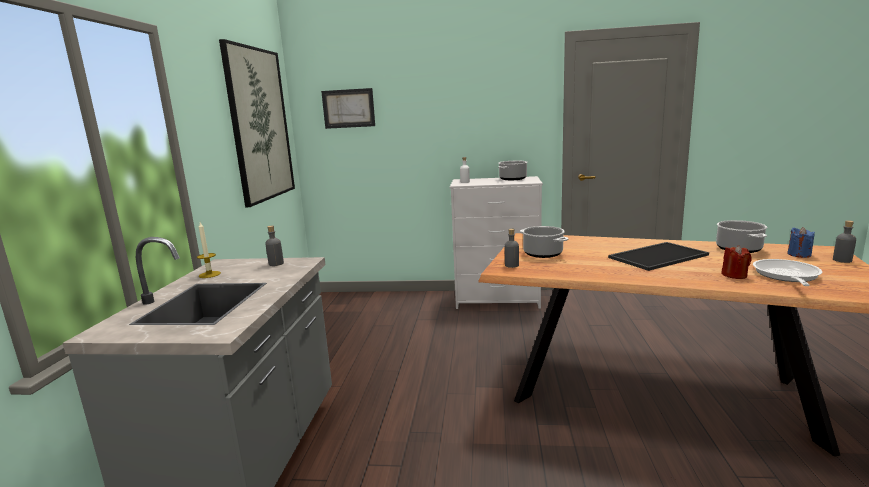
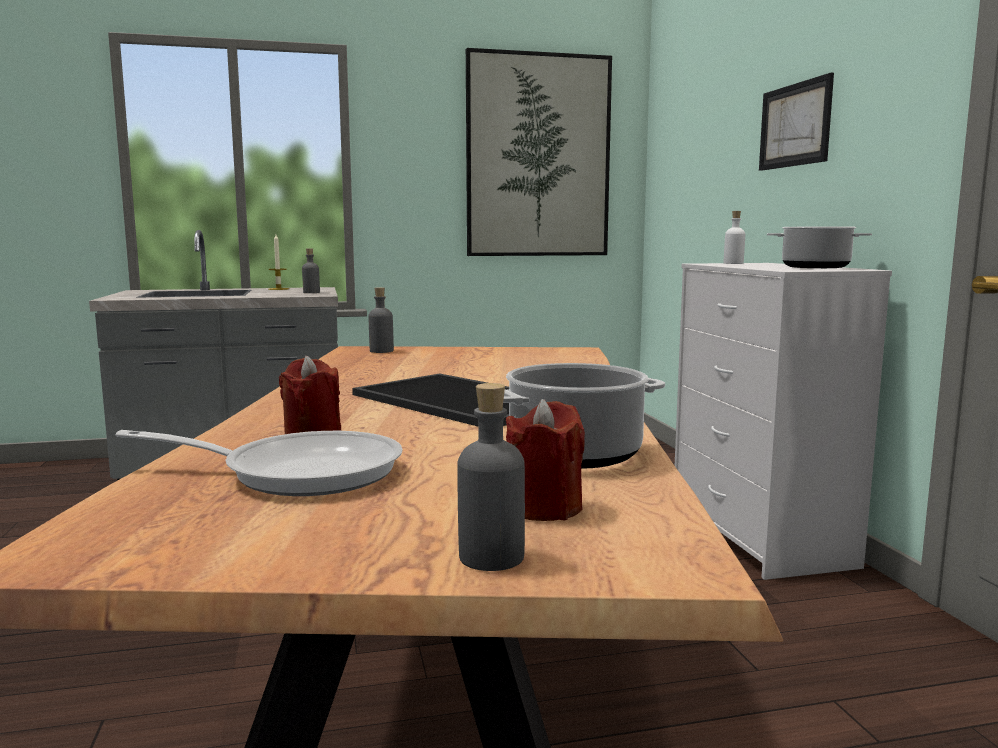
camera: 70 degrees right, 5 degrees down
picture [321,88,375,129] -> picture moved to [759,73,834,171]
cooking pot [520,226,569,258] -> none
blue candle [787,227,815,258] -> red candle [506,399,585,521]

